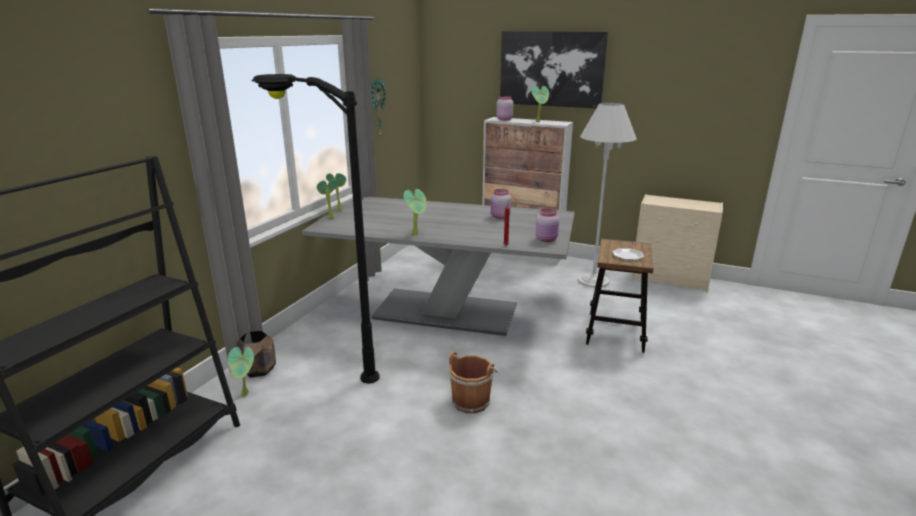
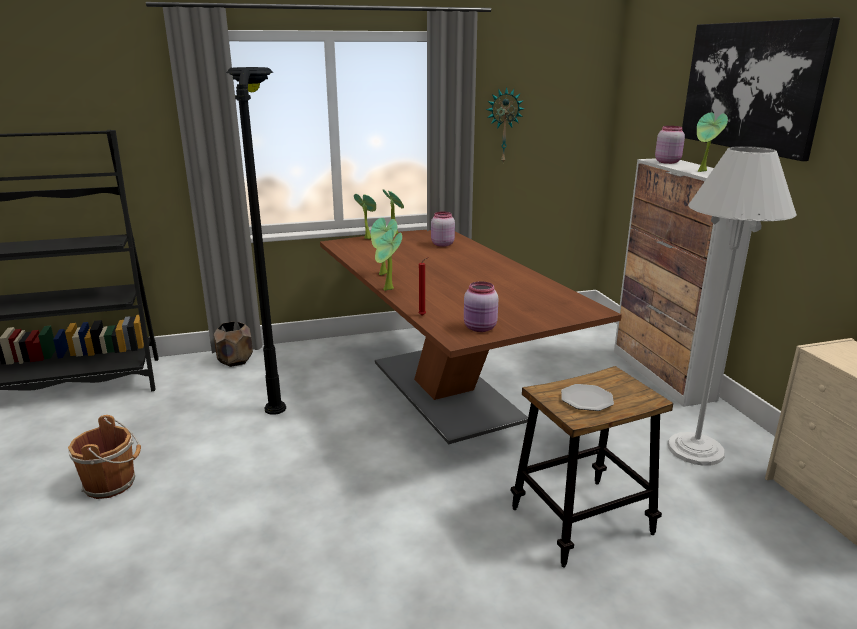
camera: 50 degrees right, 0 degrees up
potted plant [228,347,254,397] -> potted plant moved to [375,230,402,291]
grey dining table [302,197,575,336] -> brown dining table [320,230,622,444]
brown bucket [448,351,497,413] -> brown bucket moved to [68,415,141,499]
pink jar [491,189,511,219] -> pink jar moved to [431,211,455,247]

